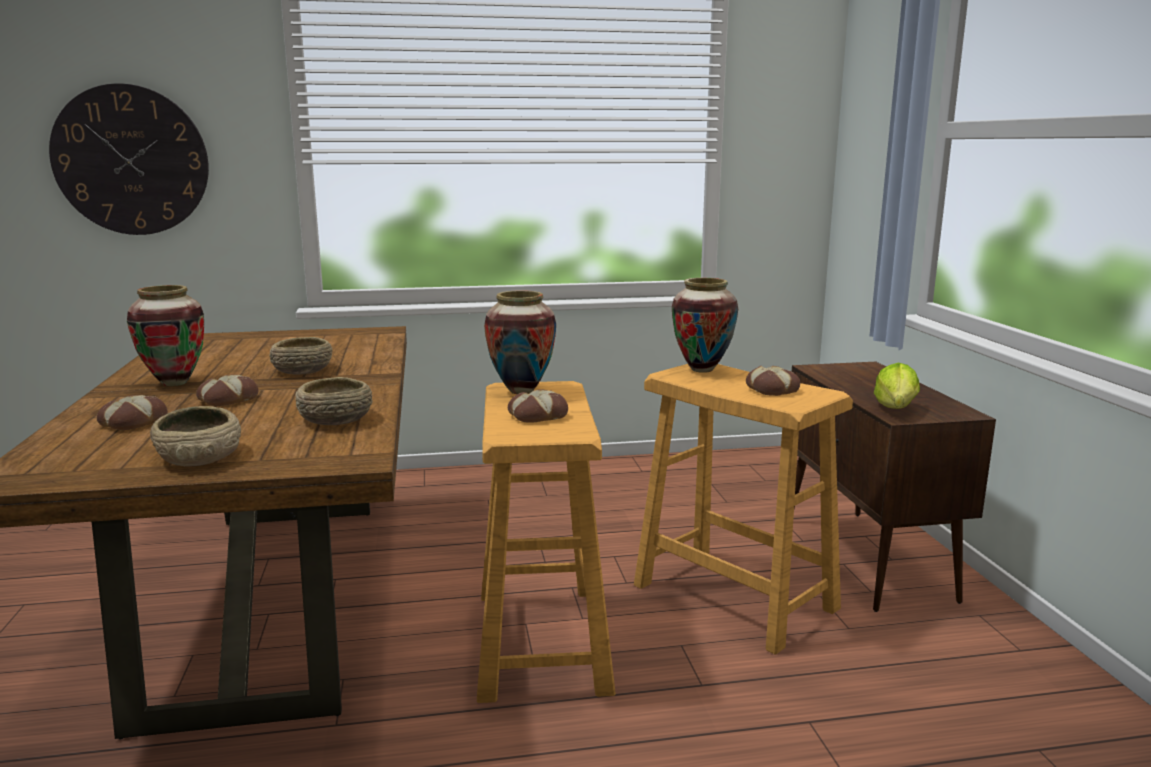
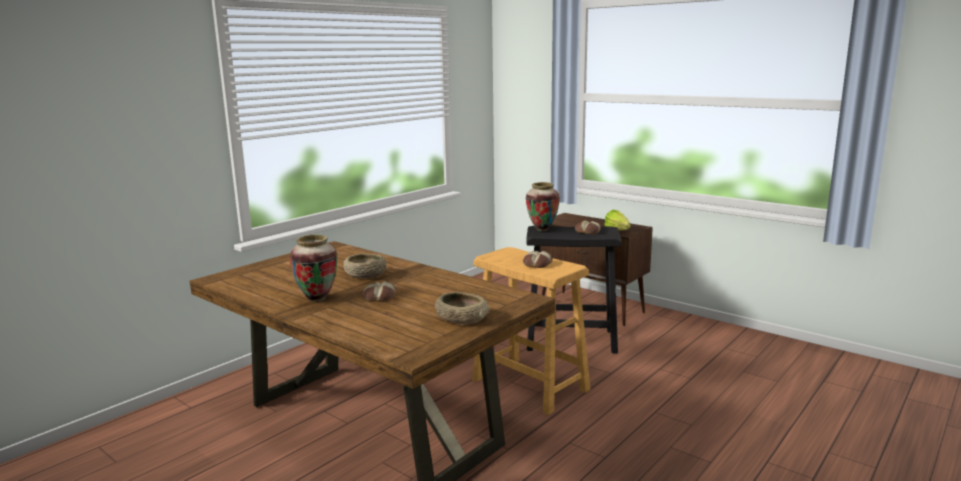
camera: 40 degrees left, 0 degrees up
wall clock [49,83,209,235] -> none
bread [97,395,168,430] -> none
beige bowl [295,377,373,425] -> none
vase [484,290,556,394] -> none
beige stool [634,364,853,655] -> black stool [526,226,622,353]

